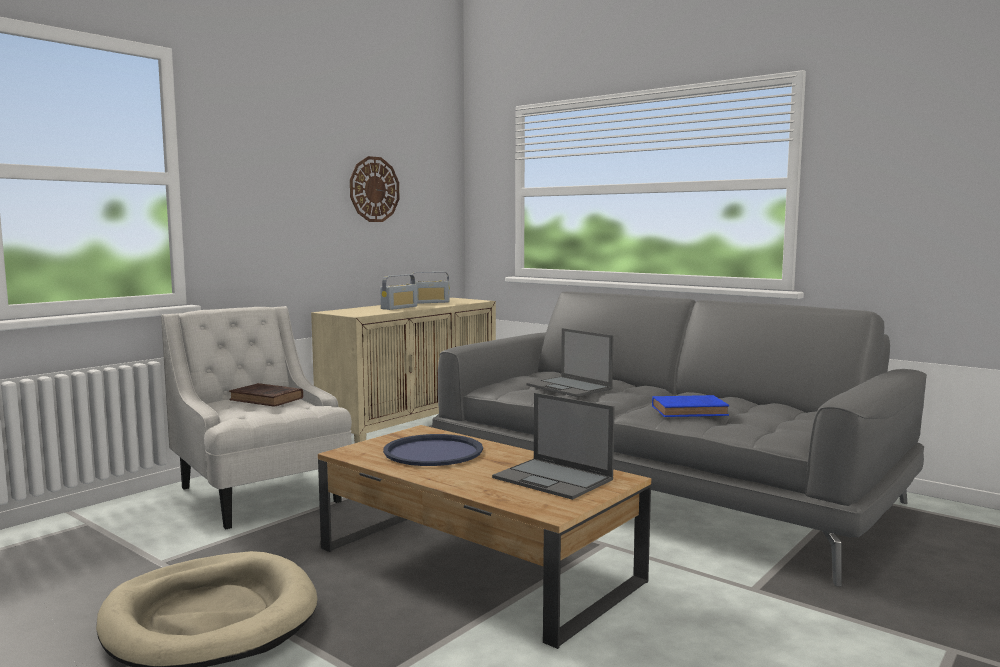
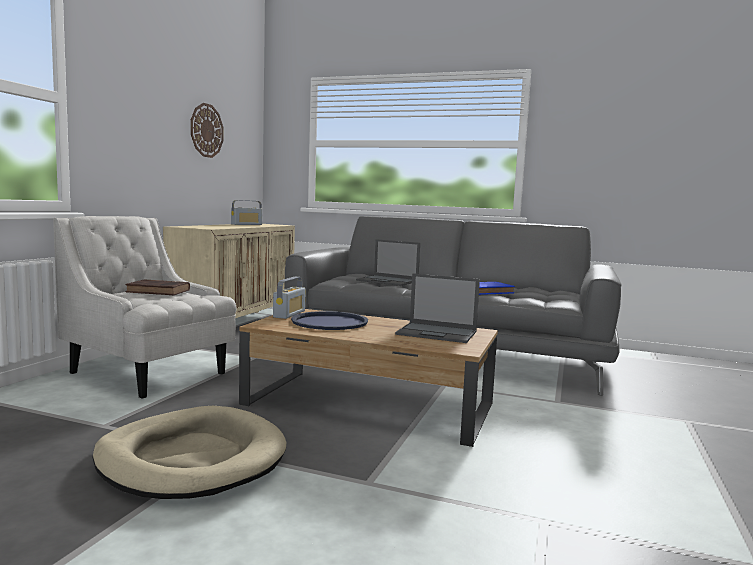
camera: 20 degrees left, 0 degrees up
radio [380,274,417,310] -> radio moved to [273,277,306,319]

